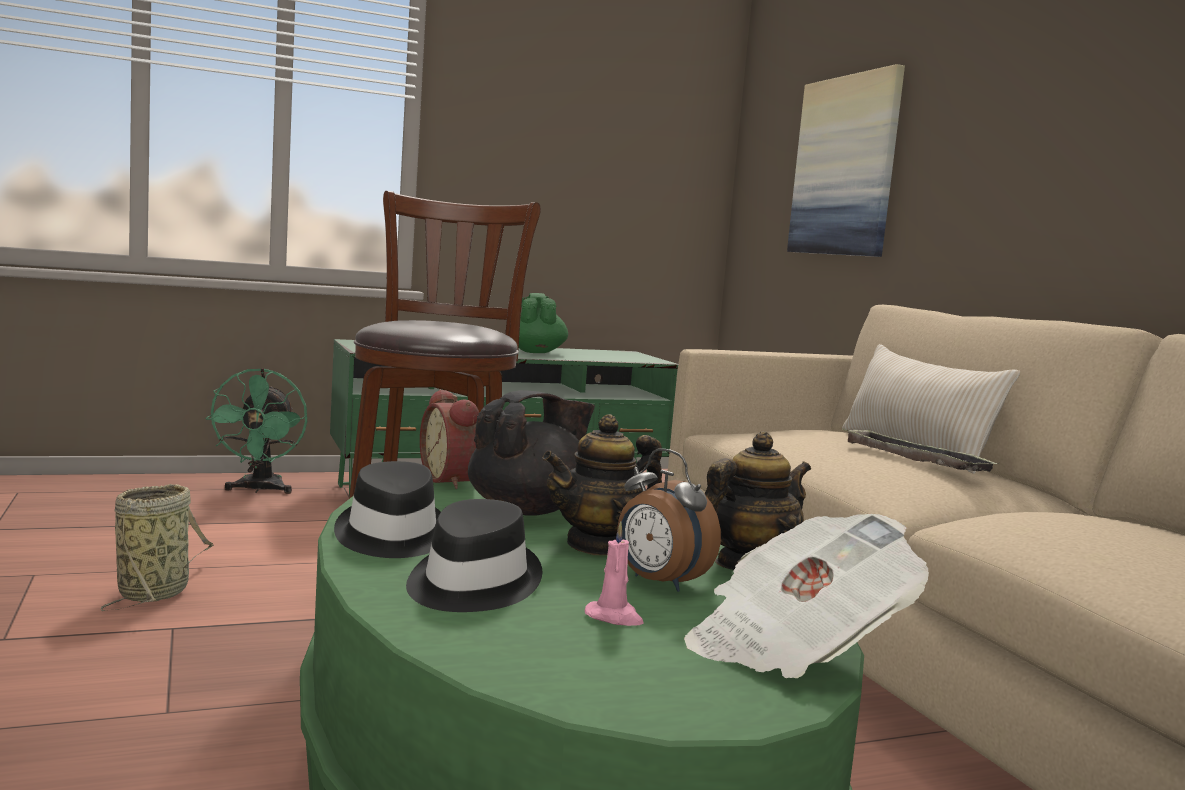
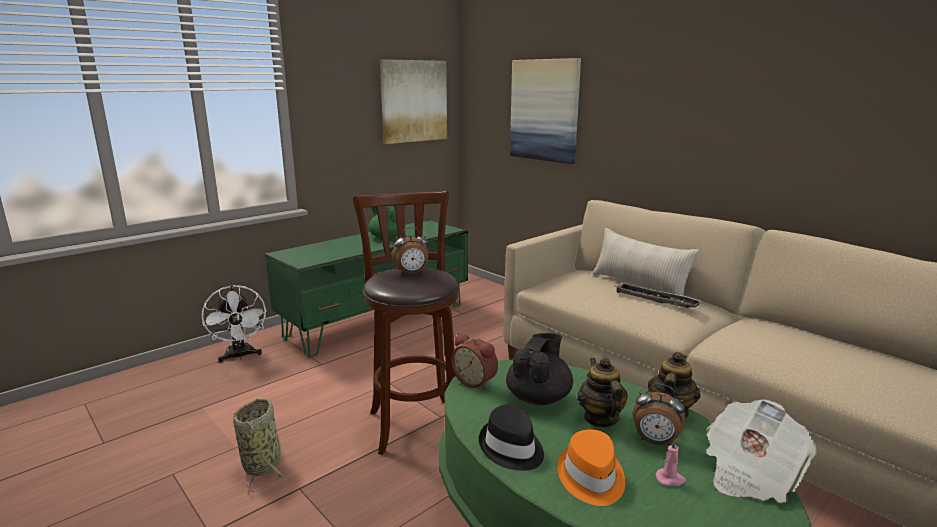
camera: 20 degrees left, 10 degrees up
green fan [205,368,307,494] -> white fan [202,285,267,362]
black hat [406,499,542,612] -> orange hat [557,430,625,506]
teapot [542,414,662,555] -> teapot turned 135 degrees clockwise [577,357,628,428]
none -> picture [380,59,447,144]
none -> alarm clock [392,227,429,275]

